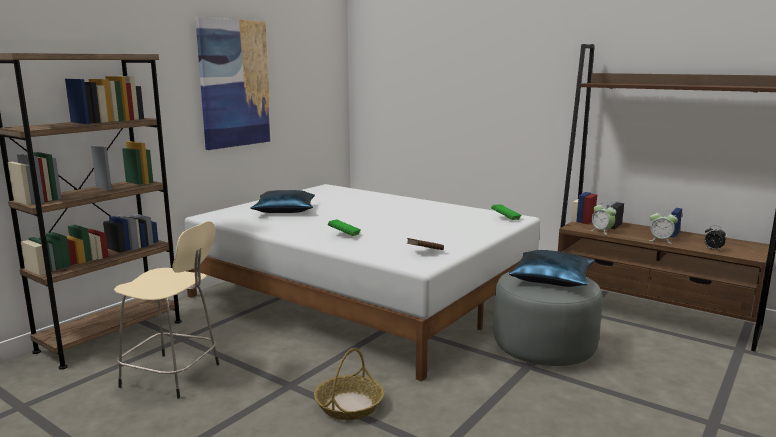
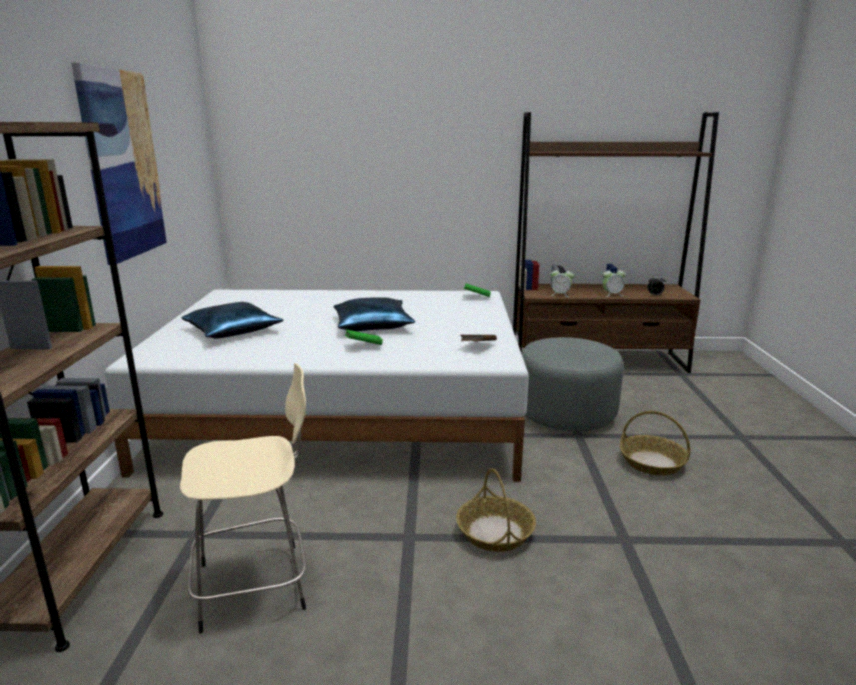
camera: 35 degrees left, 5 degrees up
blue pillow [509,250,595,287] -> blue pillow moved to [334,297,415,331]
none -> basket [620,411,690,476]

